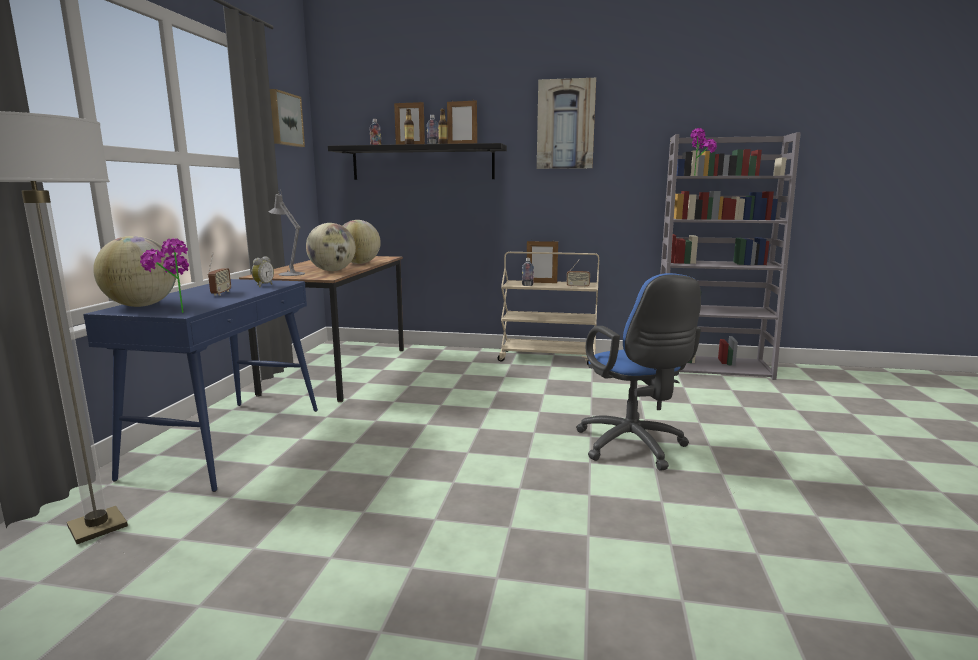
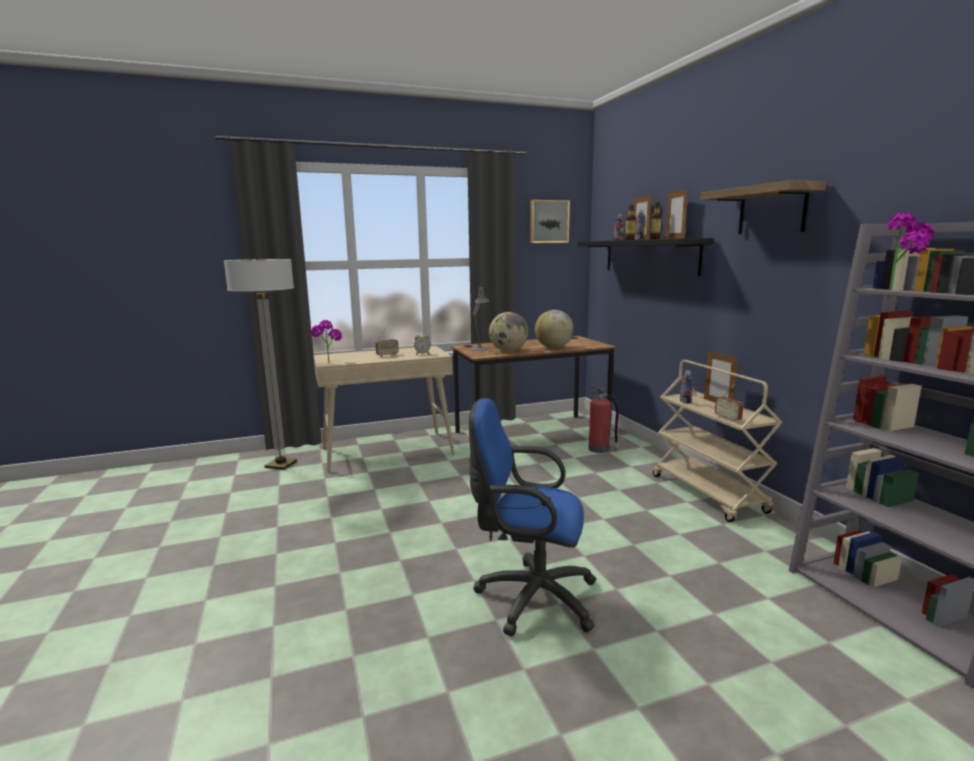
camera: 60 degrees right, 0 degrees up
blue console table [83,279,318,492] -> beige console table [314,346,455,473]
globe [93,236,177,307] -> none
picture [537,78,596,169] -> shelf [700,180,827,234]
blue office chair [576,273,701,471] -> blue office chair turned 60 degrees clockwise [469,398,596,637]
none -> fire extinguisher [588,384,619,453]

